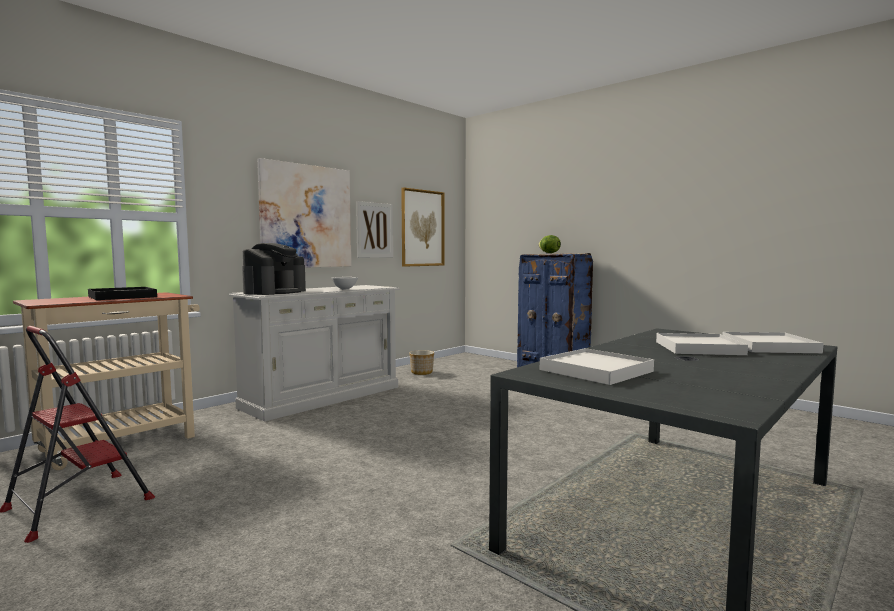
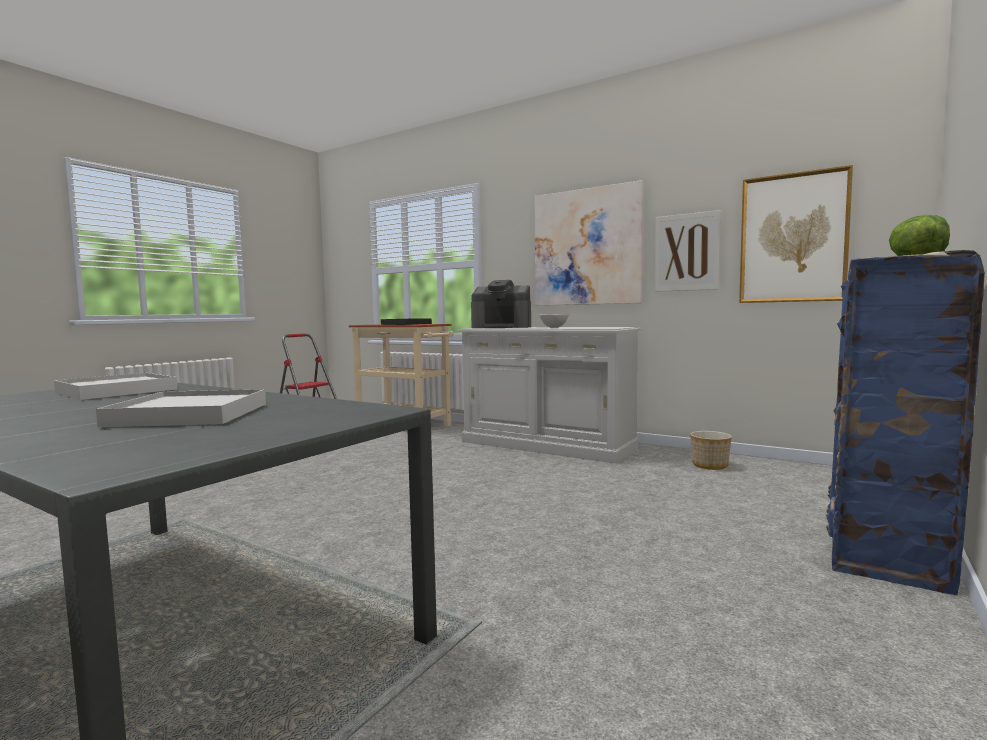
camera: 80 degrees right, 0 degrees up
white tray [723,332,824,353] -> none

